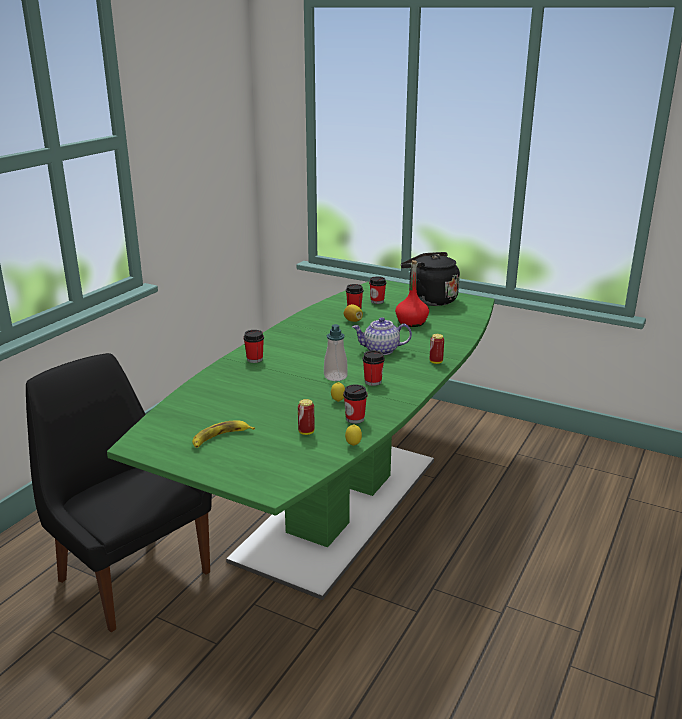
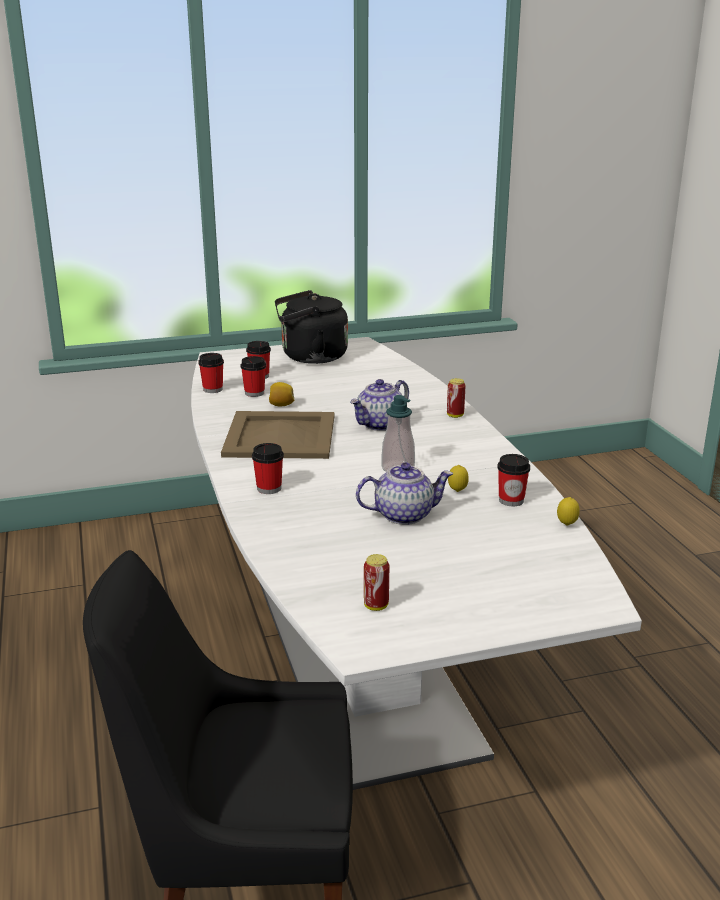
camera: 45 degrees left, 0 degrees up
green dining table [107,280,495,600] -> white dining table [191,337,642,790]
banana [192,420,255,448] -> none
can [298,399,314,435] -> can moved to [364,554,389,611]
cup [363,350,385,386] -> cup moved to [198,353,224,393]
red bottle [395,260,429,327] -> none
none -> beige tray [221,411,334,459]
none -> teapot [356,462,453,525]

